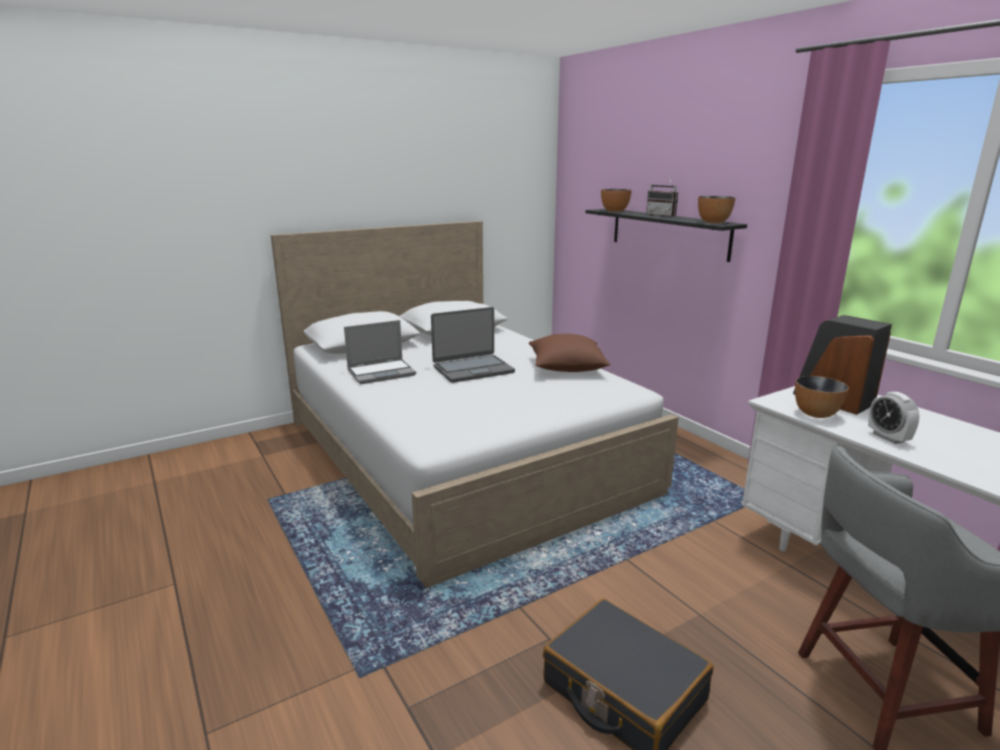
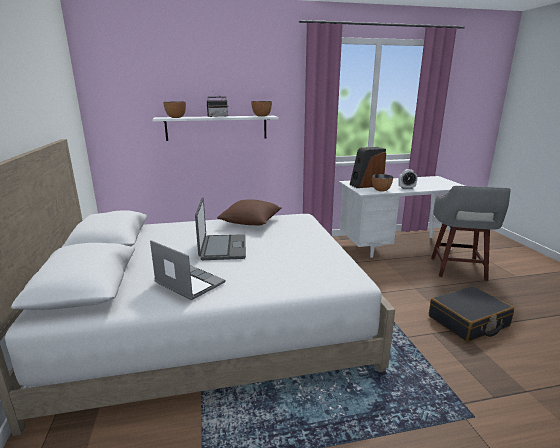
camera: 70 degrees left, 0 degrees up
laptop [344,320,416,384] -> laptop turned 45 degrees counterclockwise [150,240,225,300]
black shelf [585,209,747,262] -> white shelf [152,116,278,141]

